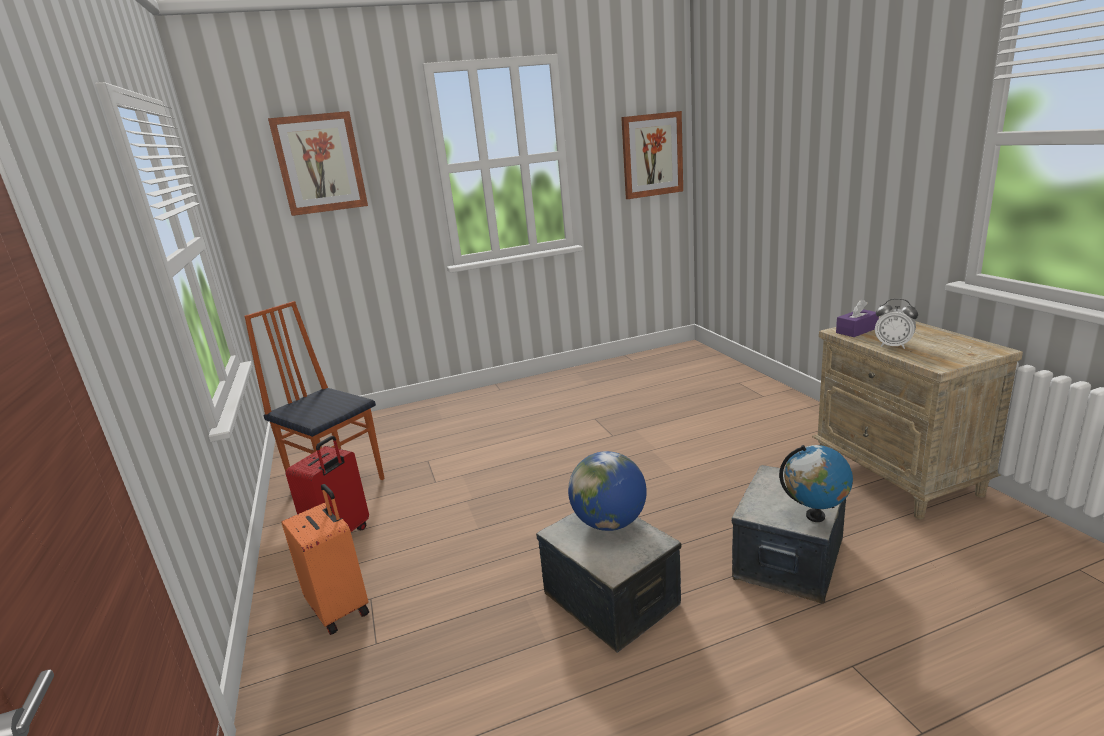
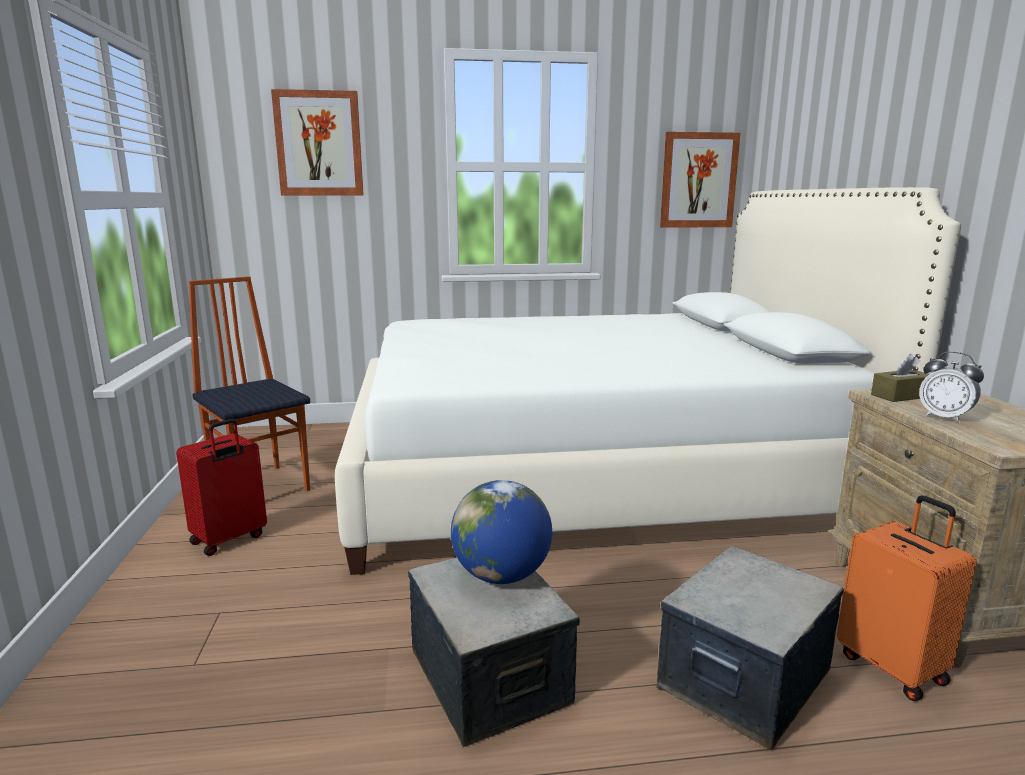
camera: 10 degrees right, 5 degrees down
orange suitcase [281,484,369,635] -> orange suitcase moved to [837,495,976,701]
globe [779,445,853,522] -> none
purple tissue box [836,299,879,337] -> brown tissue box [871,354,930,402]
none -> white bed [335,187,961,575]

